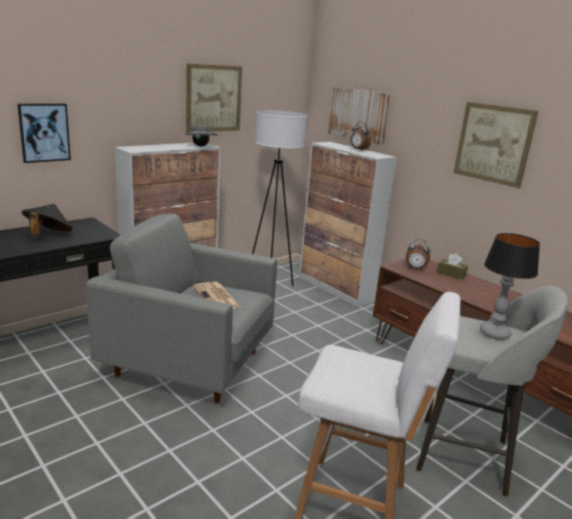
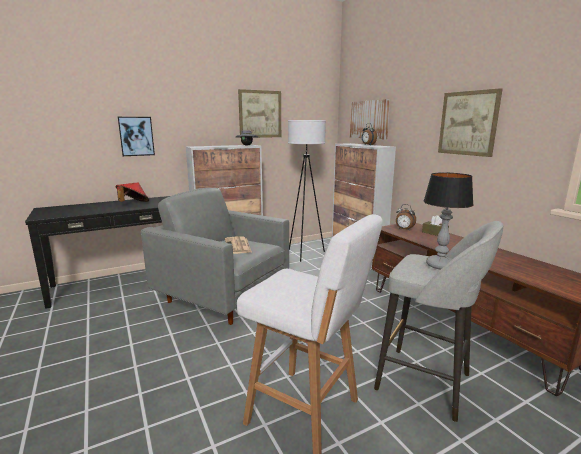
camera: 15 degrees right, 5 degrees down
black hat [22,204,73,235] -> red hat [115,182,149,202]

